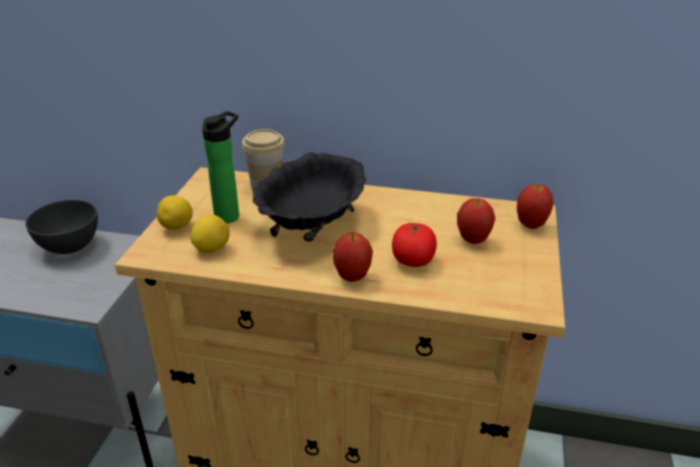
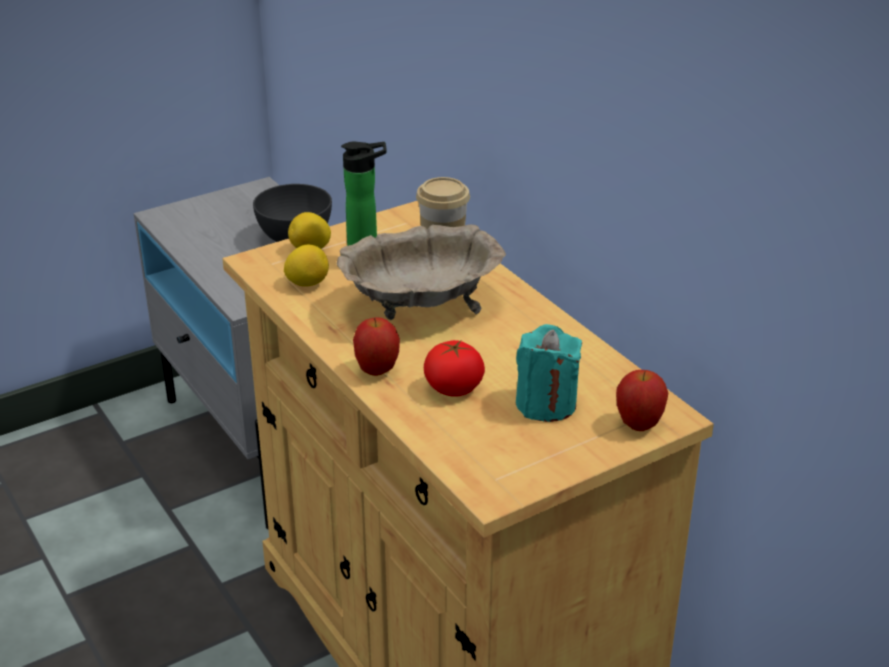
camera: 45 degrees right, 0 degrees up
black bowl [253,152,366,242] -> beige bowl [336,224,506,320]
apple [457,198,496,244] -> turquoise candle [516,324,582,422]

